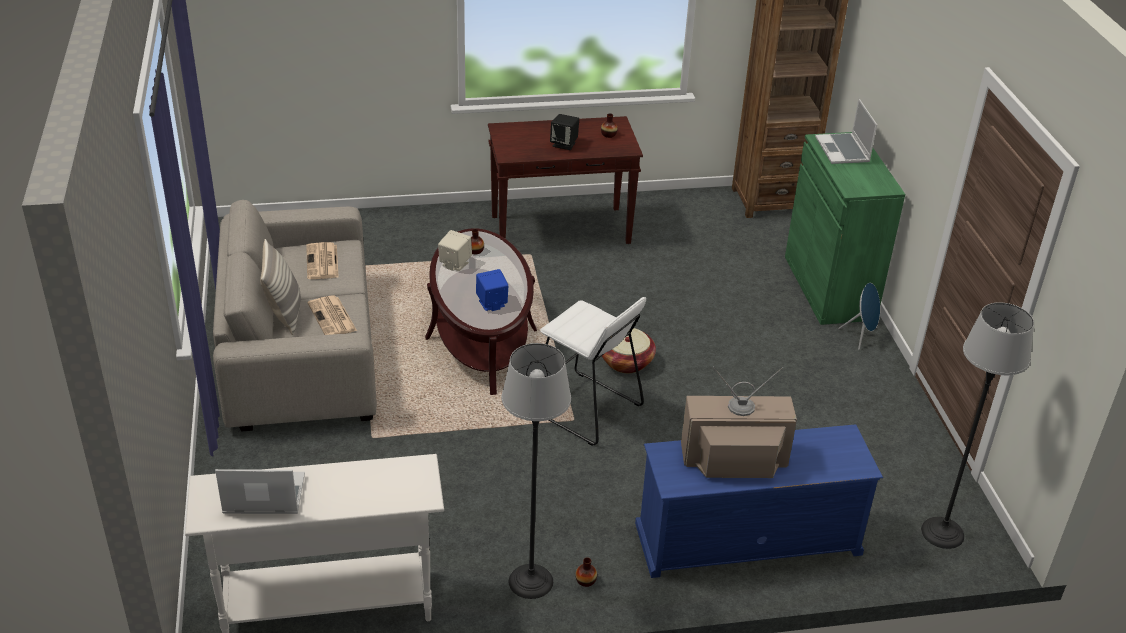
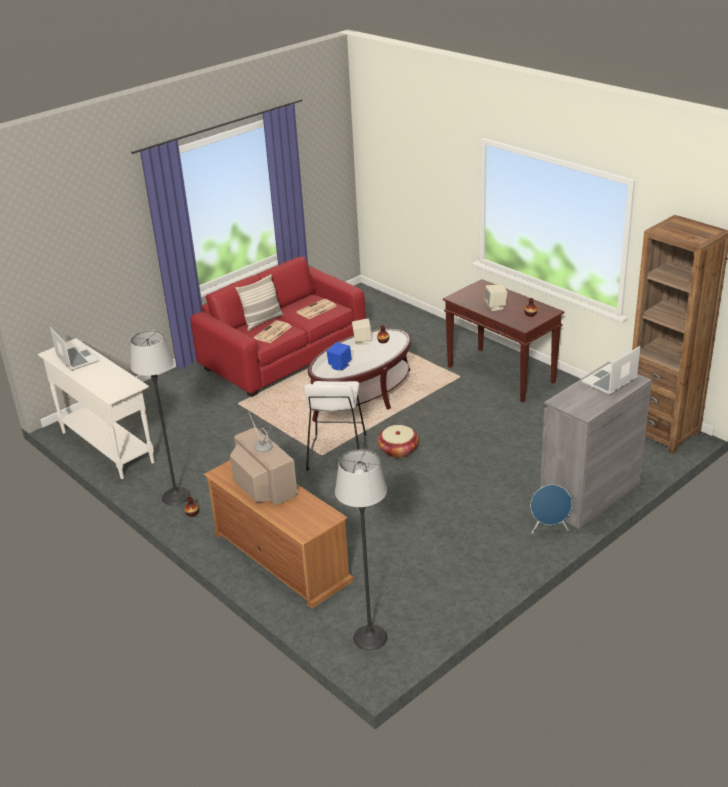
camera: 60 degrees right, 5 degrees down
beige sofa [213,200,377,432] -> red sofa [190,257,366,397]
black speaker [550,114,579,150] -> beige speaker [484,285,507,311]
blue tv stand [635,424,883,578] -> brown tv stand [204,460,353,609]
green cabinet [785,132,905,325] -> grey cabinet [540,362,652,529]

